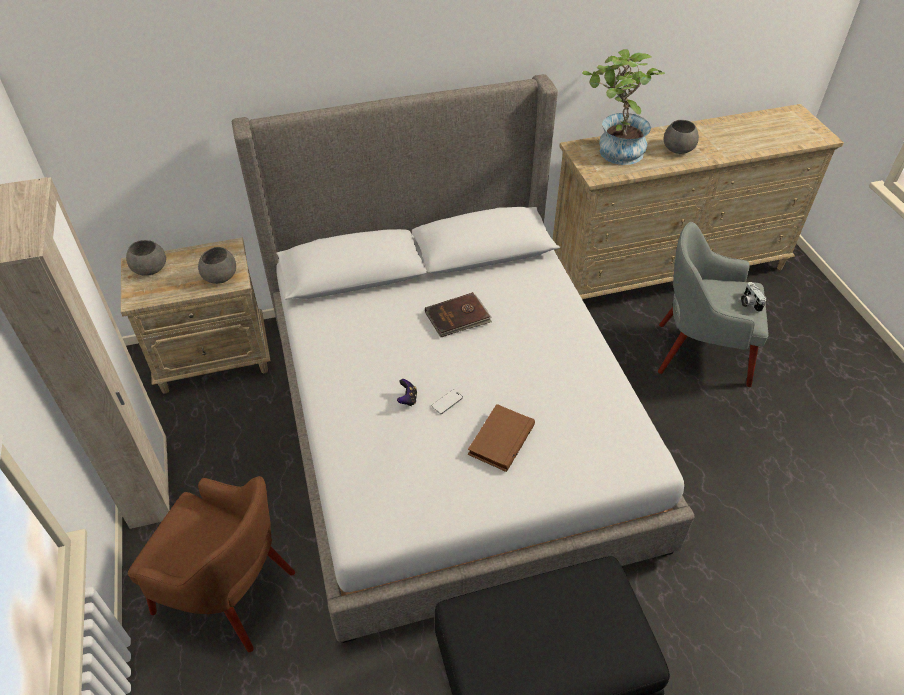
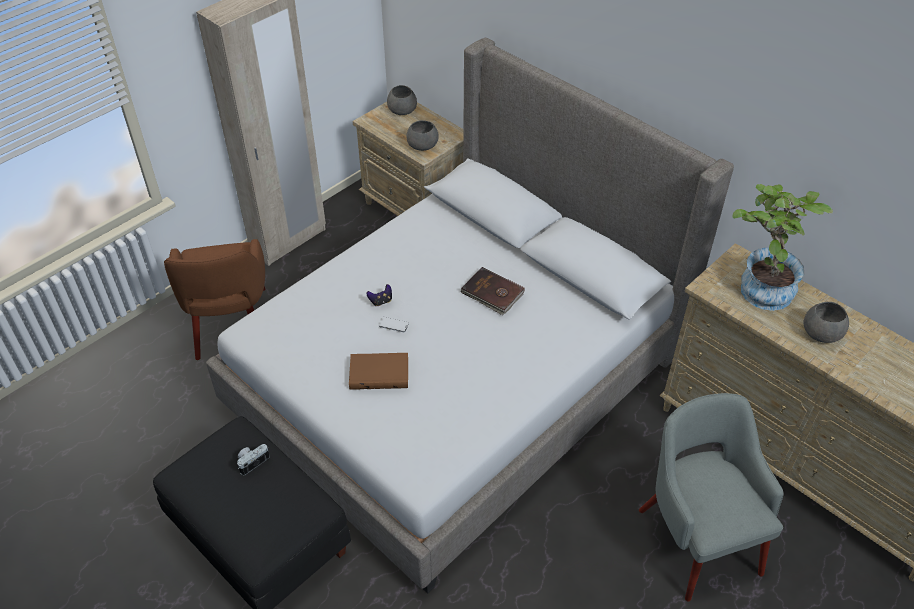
camera: 60 degrees right, 0 degrees up
camera [741,282,766,312] -> camera moved to [237,444,270,475]

